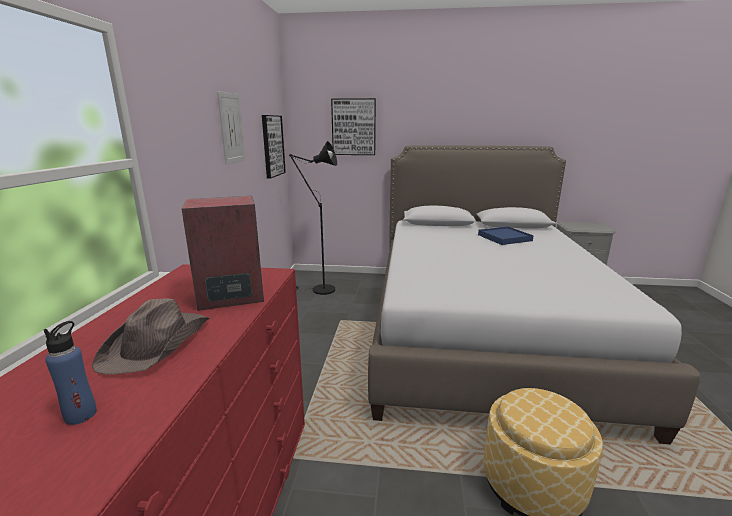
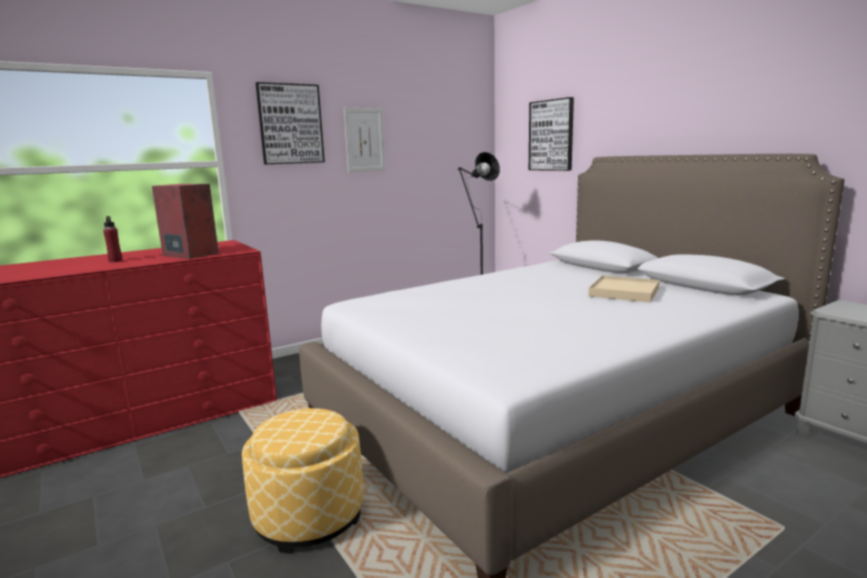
camera: 50 degrees right, 5 degrees down
blue bottle [44,321,97,425] -> none
brown hat [92,299,209,375] -> red bottle [103,216,122,262]
picture [262,115,286,179] -> picture moved to [256,82,325,164]
blue tray [478,227,534,245] -> beige tray [588,276,659,303]

